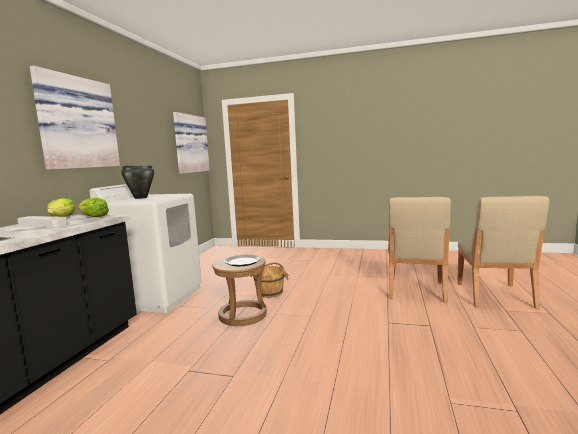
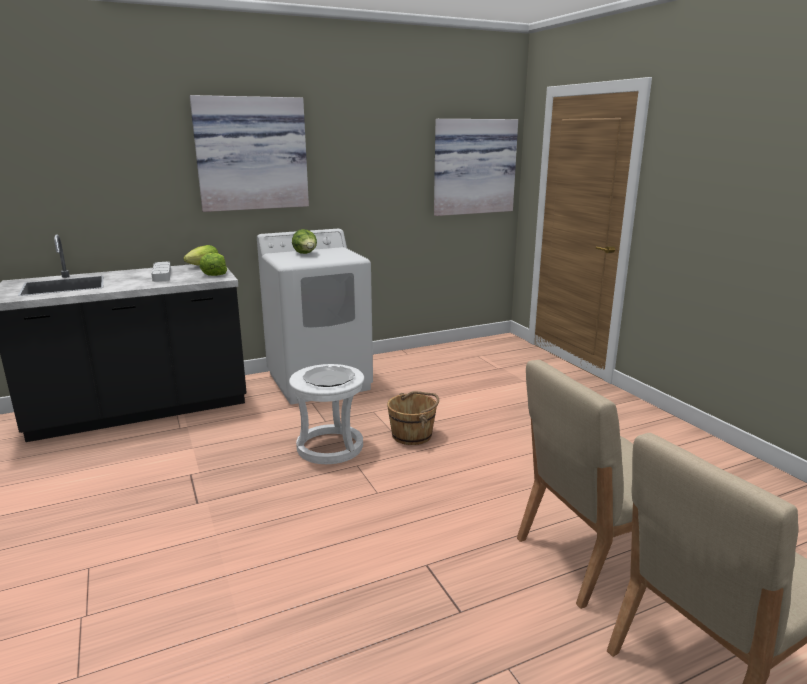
camera: 50 degrees right, 10 degrees up
black cooking pot [121,166,154,199] -> lettuce [292,229,317,254]
brown stool [212,256,267,326] -> white stool [289,364,364,464]

